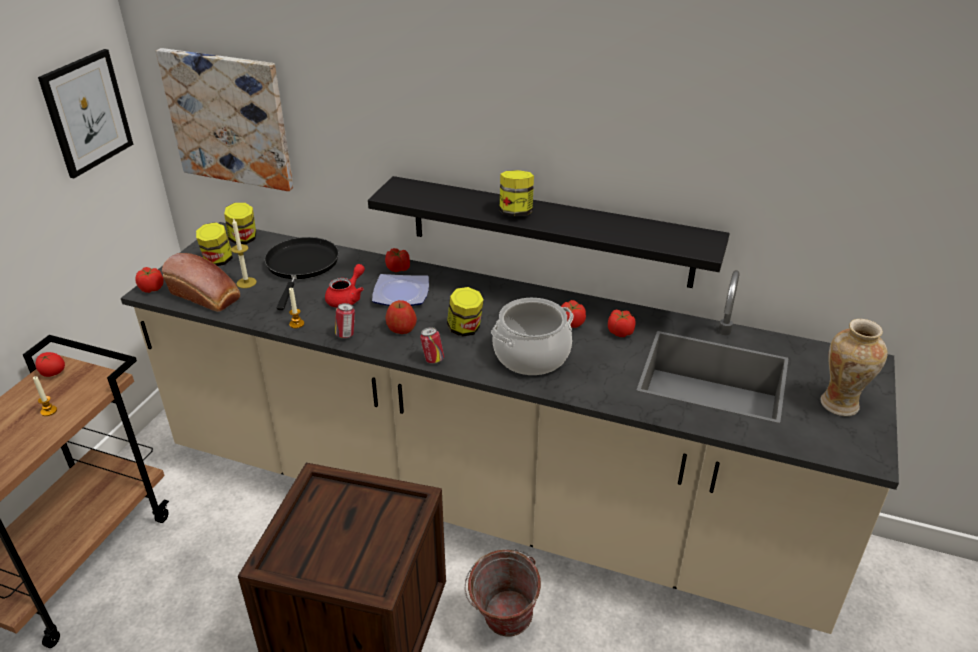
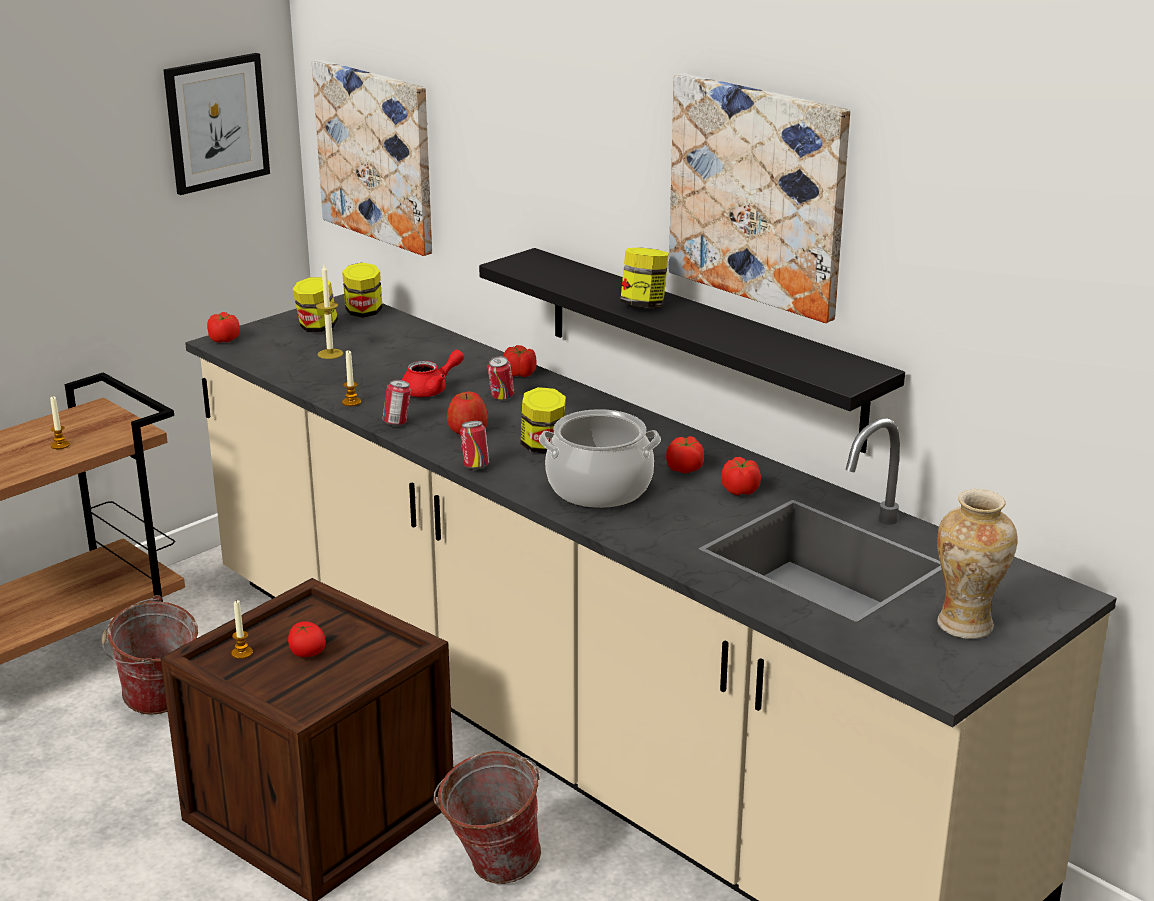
camera: 25 degrees right, 10 degrees down
tomato [36,352,65,377] -> tomato moved to [288,621,326,657]
bread [162,253,240,312] -> none
black frying pan [264,237,339,310] -> none
plate [372,274,429,306] -> can [487,356,514,400]
none -> bucket [102,595,198,715]
none -> candle [231,600,253,659]
none -> picture [669,73,850,323]

